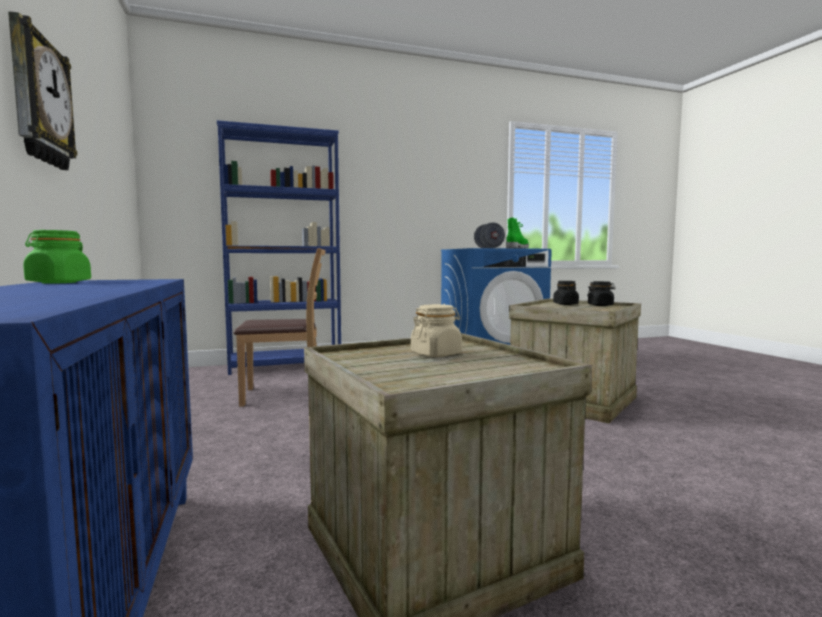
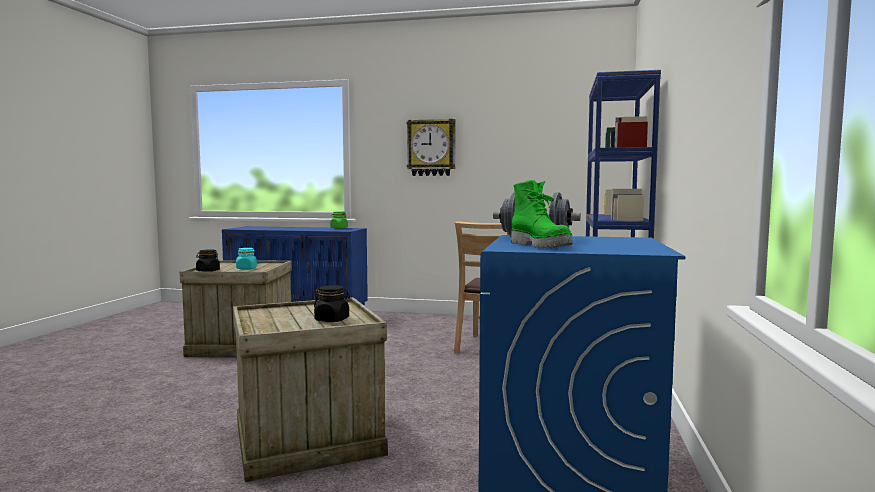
camera: 120 degrees right, 0 degrees up
beige jar [411,304,462,357] -> turquoise jar [236,248,257,270]
black jar [587,281,616,306] -> black jar moved to [196,249,220,272]

